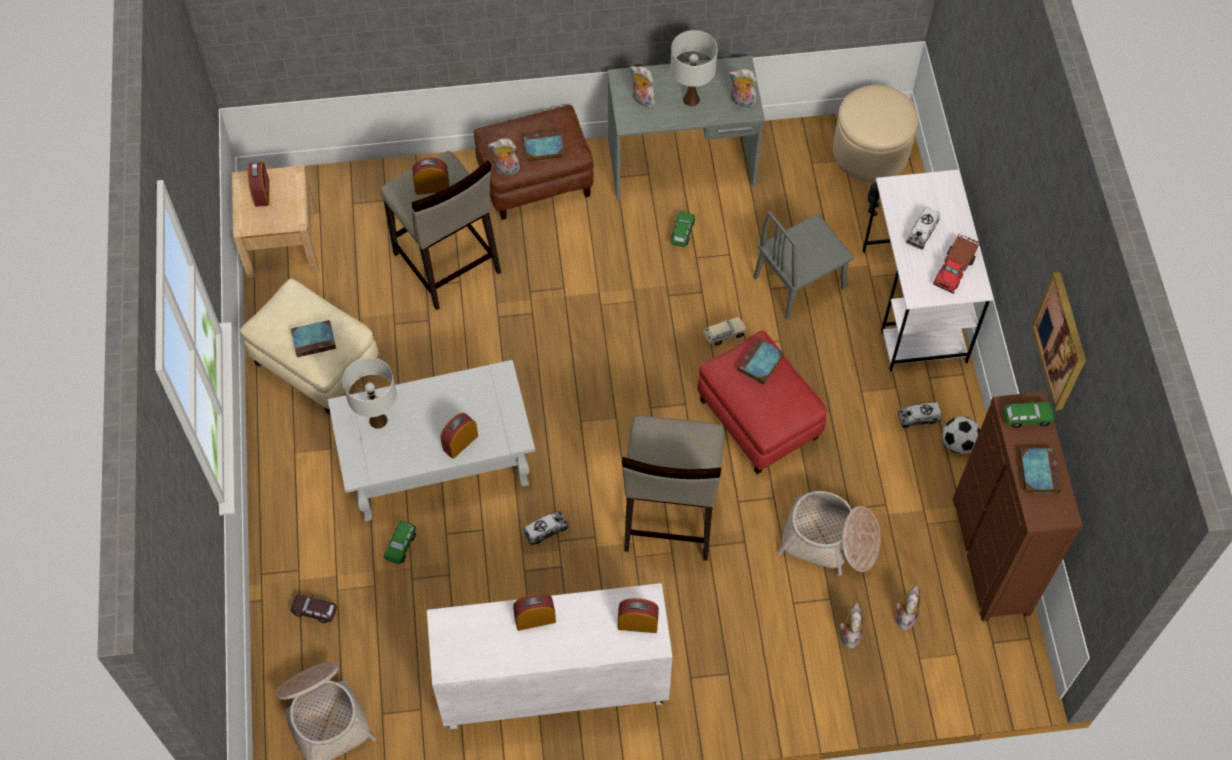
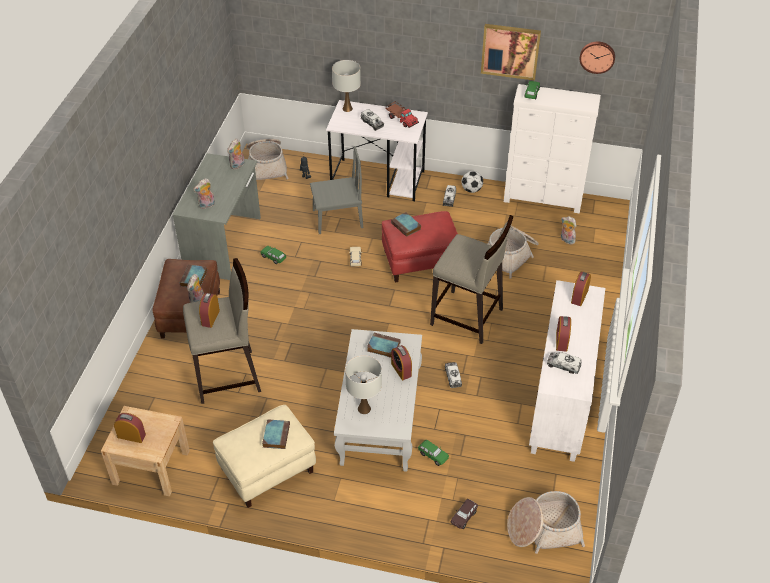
camera: 70 degrees left, 15 degrees down
white table lamp [671,30,718,106] -> white table lamp moved to [332,60,361,112]
grey chair [753,211,854,320] -> grey chair turned 90 degrees counterclockwise [310,146,363,234]
beige ottoman [833,85,918,182] -> basket [246,139,289,180]
plush toy [840,603,863,648] -> none
brown dresser [953,391,1083,622] -> white dresser [504,84,601,213]
book [1019,448,1061,494] -> book moved to [367,333,401,358]
none -> toy truck [547,352,582,374]
none -> wall clock [580,42,615,74]

